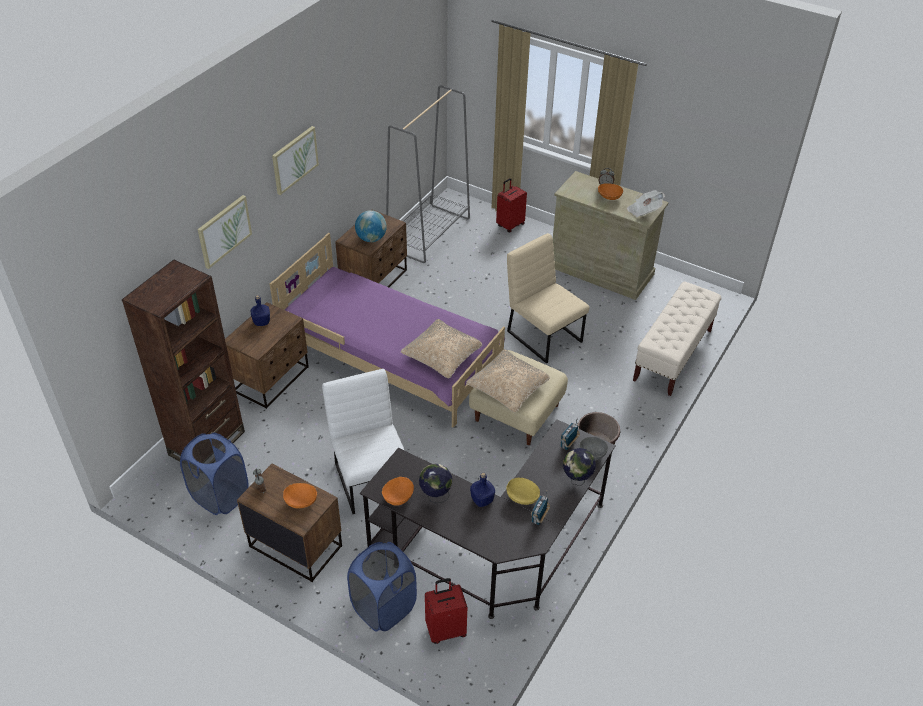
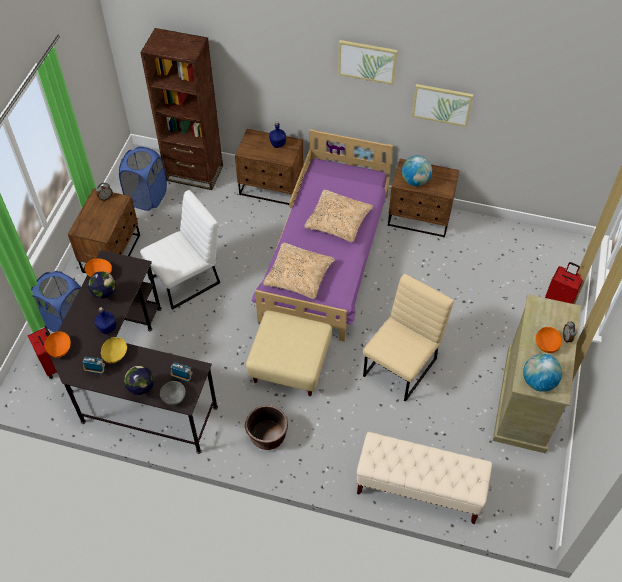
camera: 75 degrees right, 10 degrees up
picture [198,195,252,269] -> picture moved to [412,84,473,127]
orange bowl [283,483,317,508] -> orange bowl moved to [45,331,71,358]
grey clothes rack [386,85,470,263] -> none
beige pillow [466,349,550,412] -> beige pillow moved to [304,190,373,242]
newspaper [627,190,665,218] -> globe [523,354,562,392]

